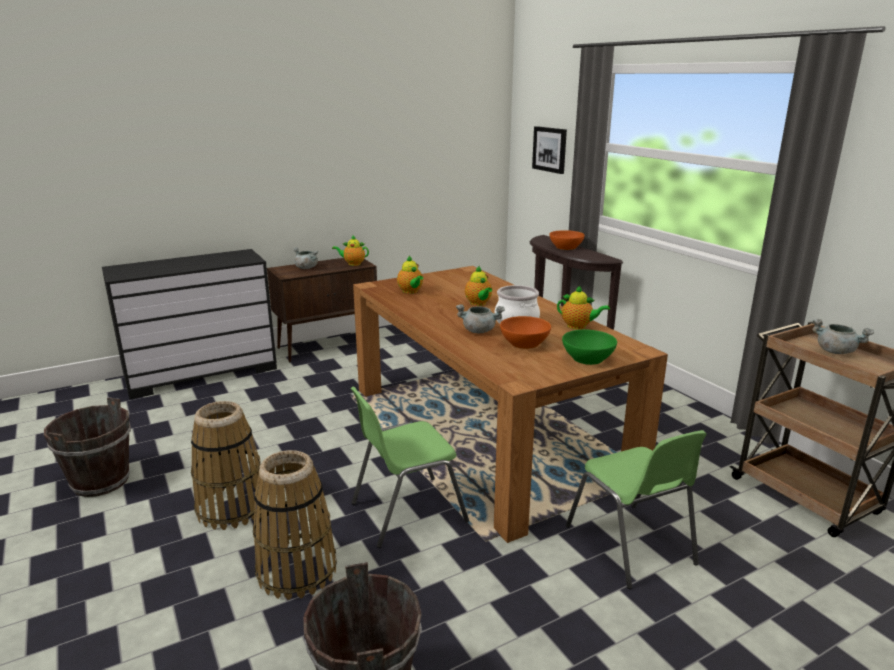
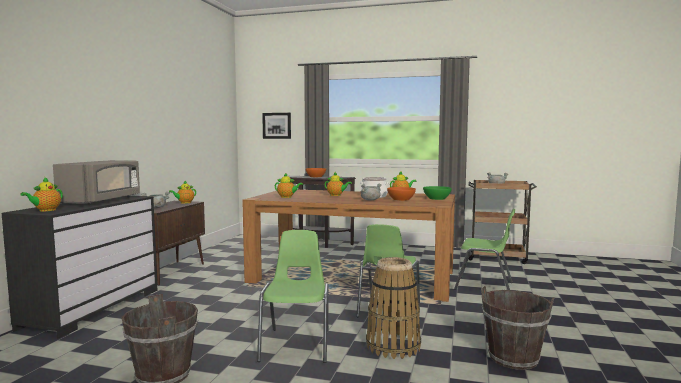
camera: 45 degrees left, 15 degrees down
basket [191,401,262,530] -> green chair [257,230,329,363]
none -> teapot [20,177,63,211]
none -> grey microwave [53,160,140,205]

